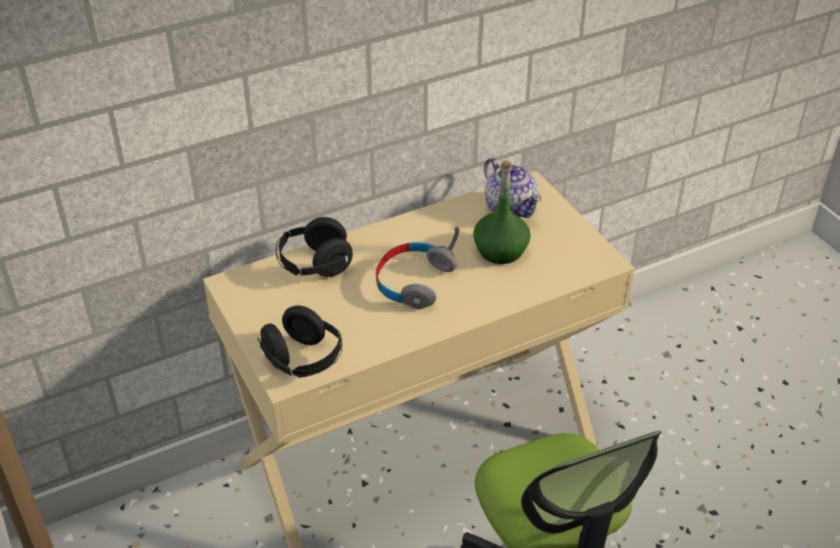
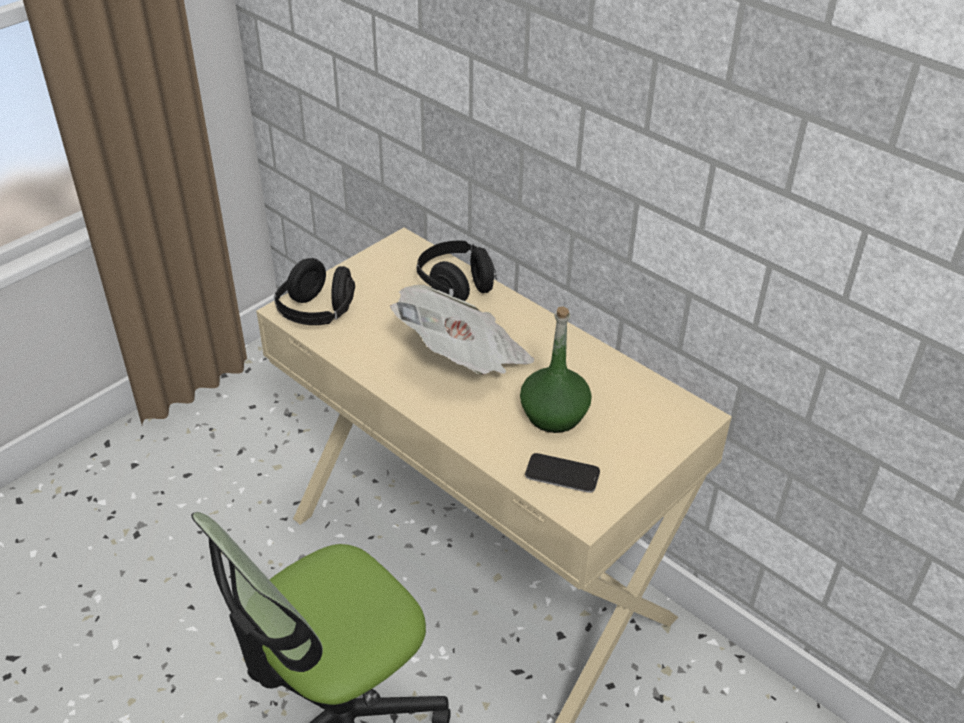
camera: 70 degrees right, 0 degrees up
grey headphones [376,226,460,309] -> newspaper [390,285,534,375]
teapot [484,158,541,218] -> none
none -> phone [525,453,600,493]

